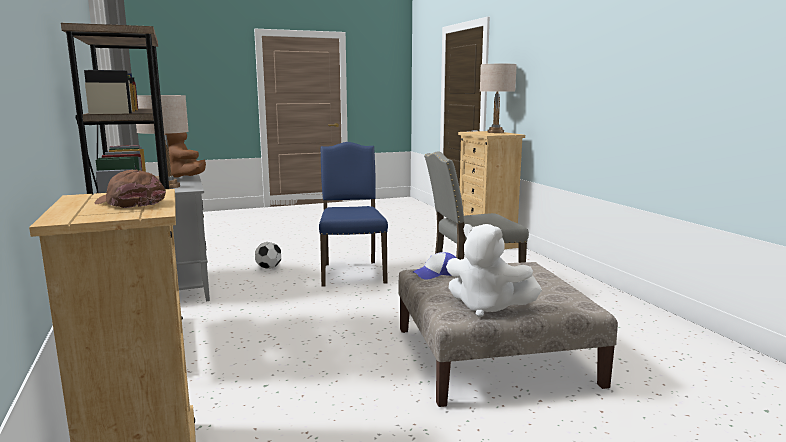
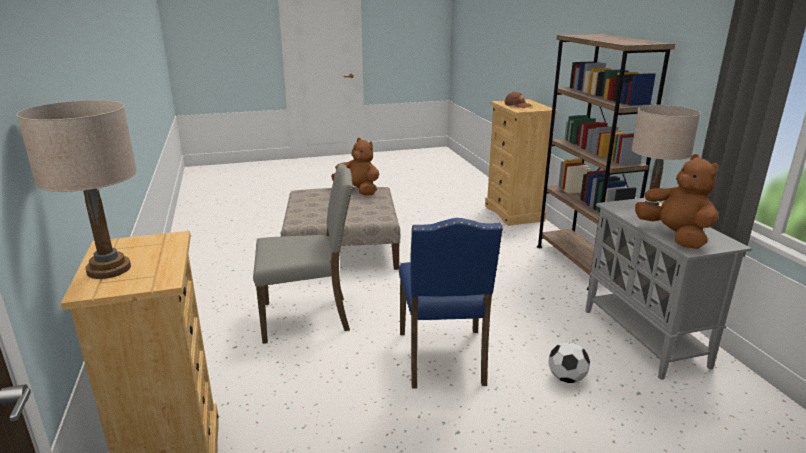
camera: 175 degrees left, 10 degrees up
cap [413,252,456,280] -> none
white plush toy [446,224,542,317] -> brown plush toy [331,138,379,195]

